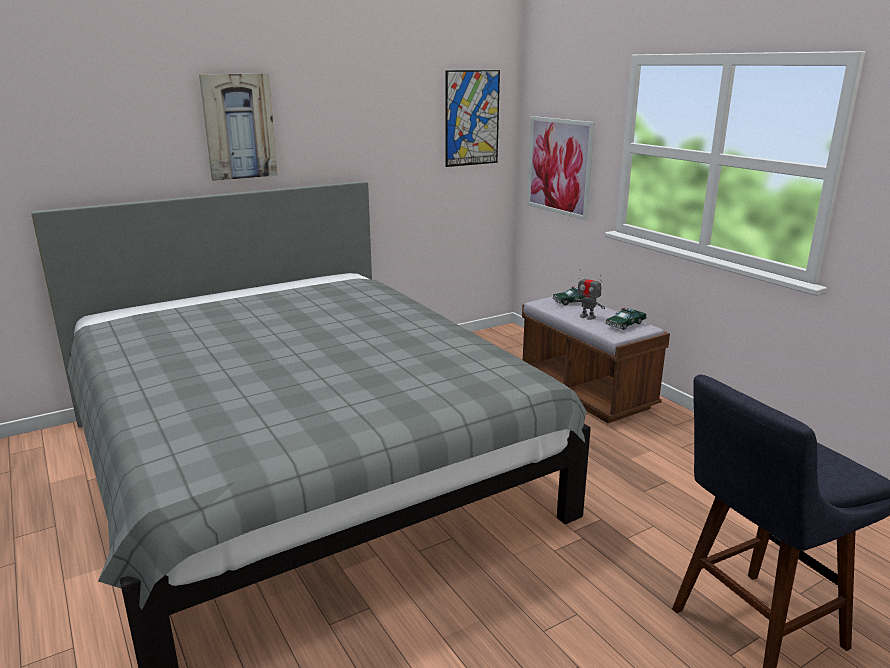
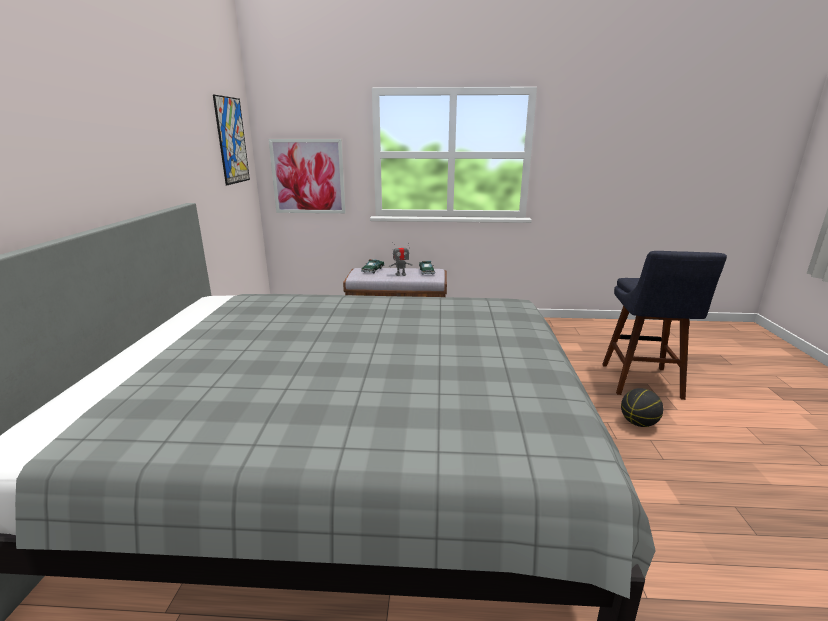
camera: 55 degrees left, 0 degrees up
picture [199,74,278,181] -> none
none -> basketball [621,388,663,427]

